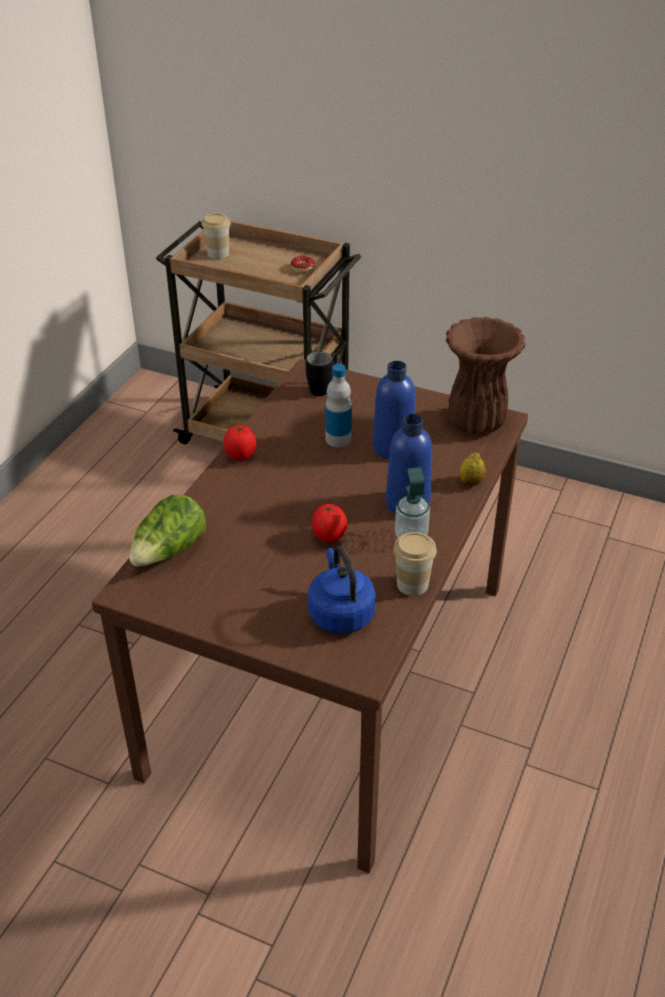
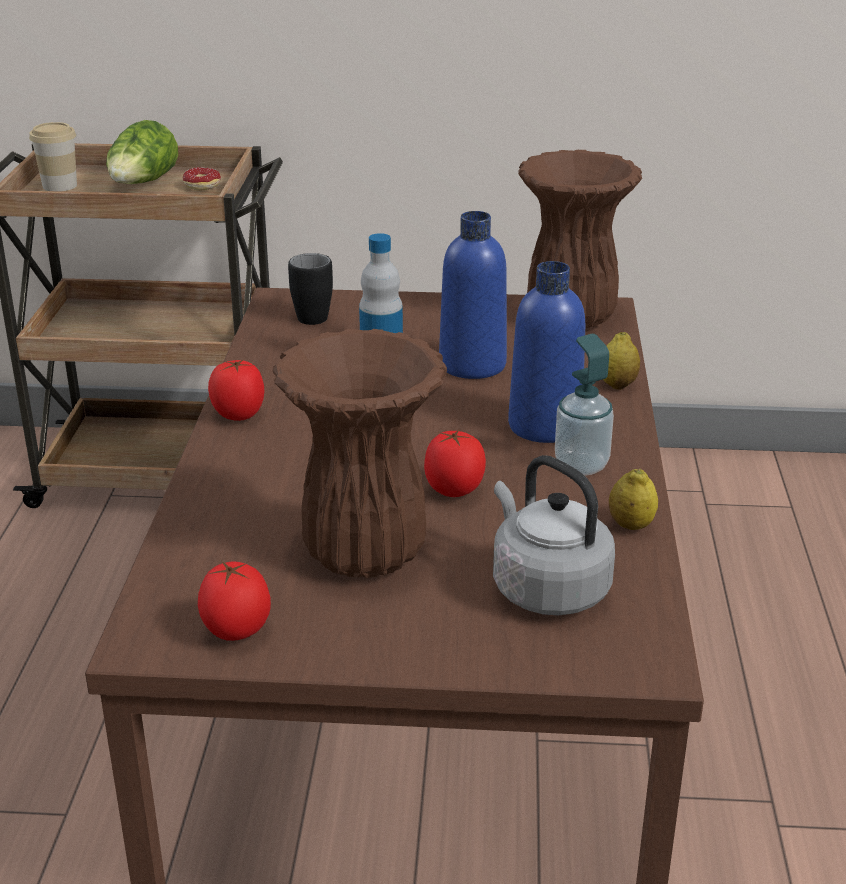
camera: 20 degrees left, 10 degrees down
lettuce [129,495,206,567] -> lettuce moved to [106,120,178,184]
blue kettle [308,546,376,634] -> grey kettle [493,455,615,615]
cup [393,532,437,596] -> lemon [609,469,658,530]
none -> tomato [198,561,271,641]
none -> brown vase [273,329,447,578]

